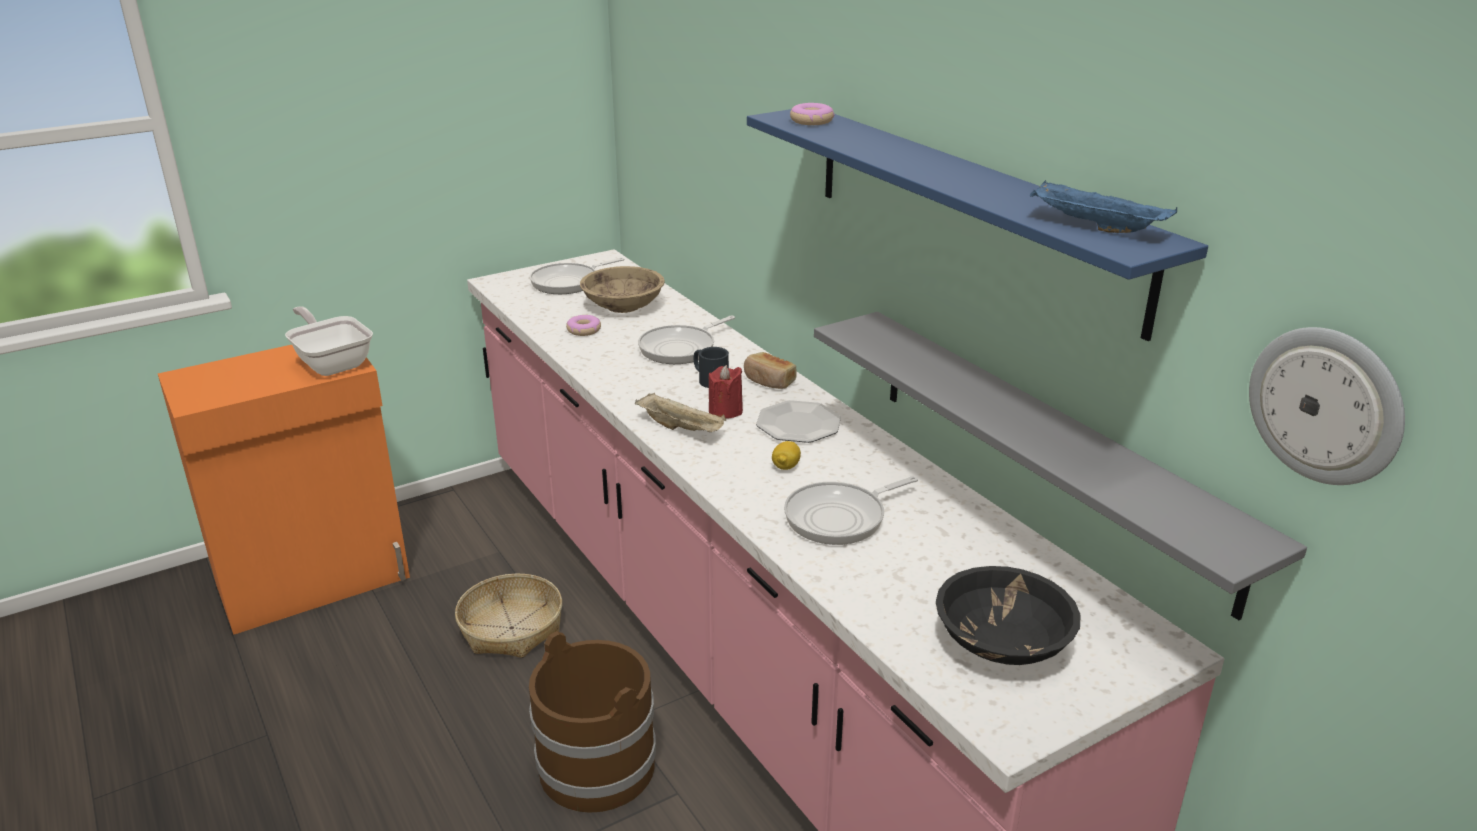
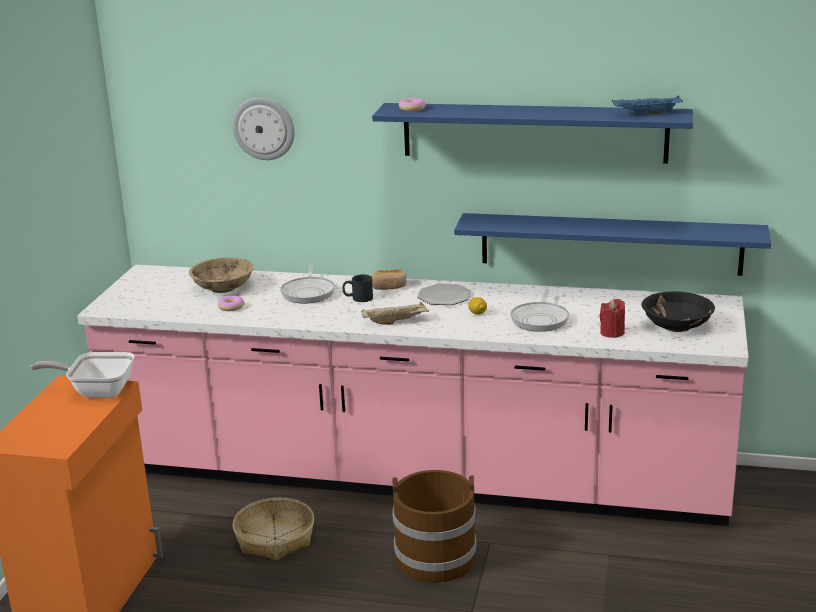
camera: 45 degrees left, 5 degrees down
frying pan [530,258,624,294] -> none
red candle [709,365,743,418] -> red candle moved to [599,299,625,338]
grey shelf [814,312,1307,620] -> blue shelf [454,213,771,276]
wall clock [1249,327,1405,485] -> wall clock moved to [232,97,295,160]

